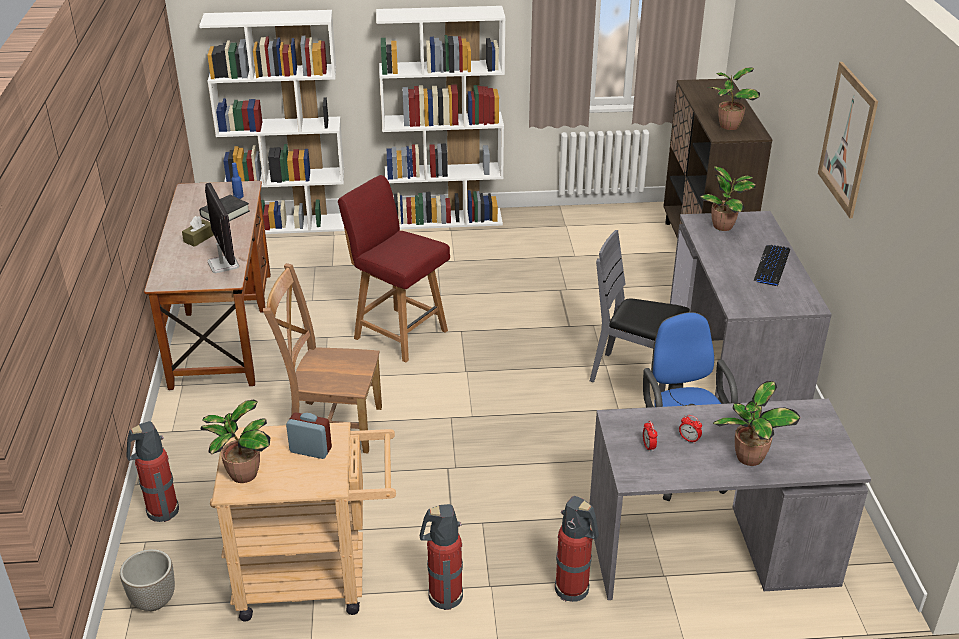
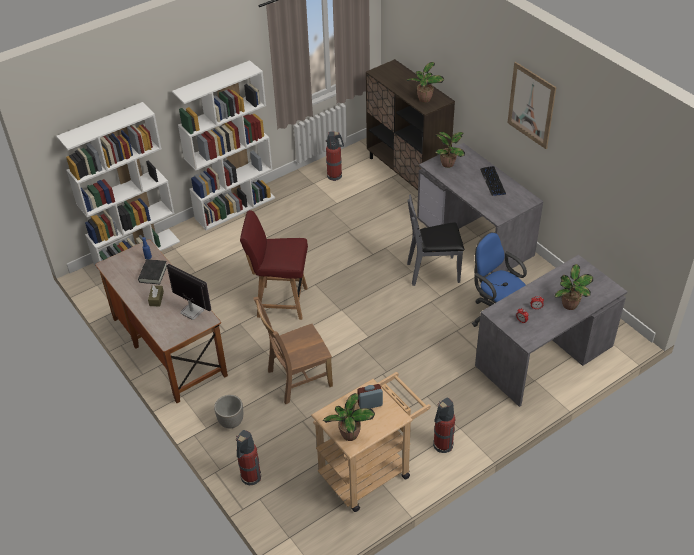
camera: 30 degrees left, 10 degrees up
planter [120,549,175,611] -> planter moved to [214,395,243,428]
fire extinguisher [555,496,599,602] -> fire extinguisher moved to [326,131,344,181]

